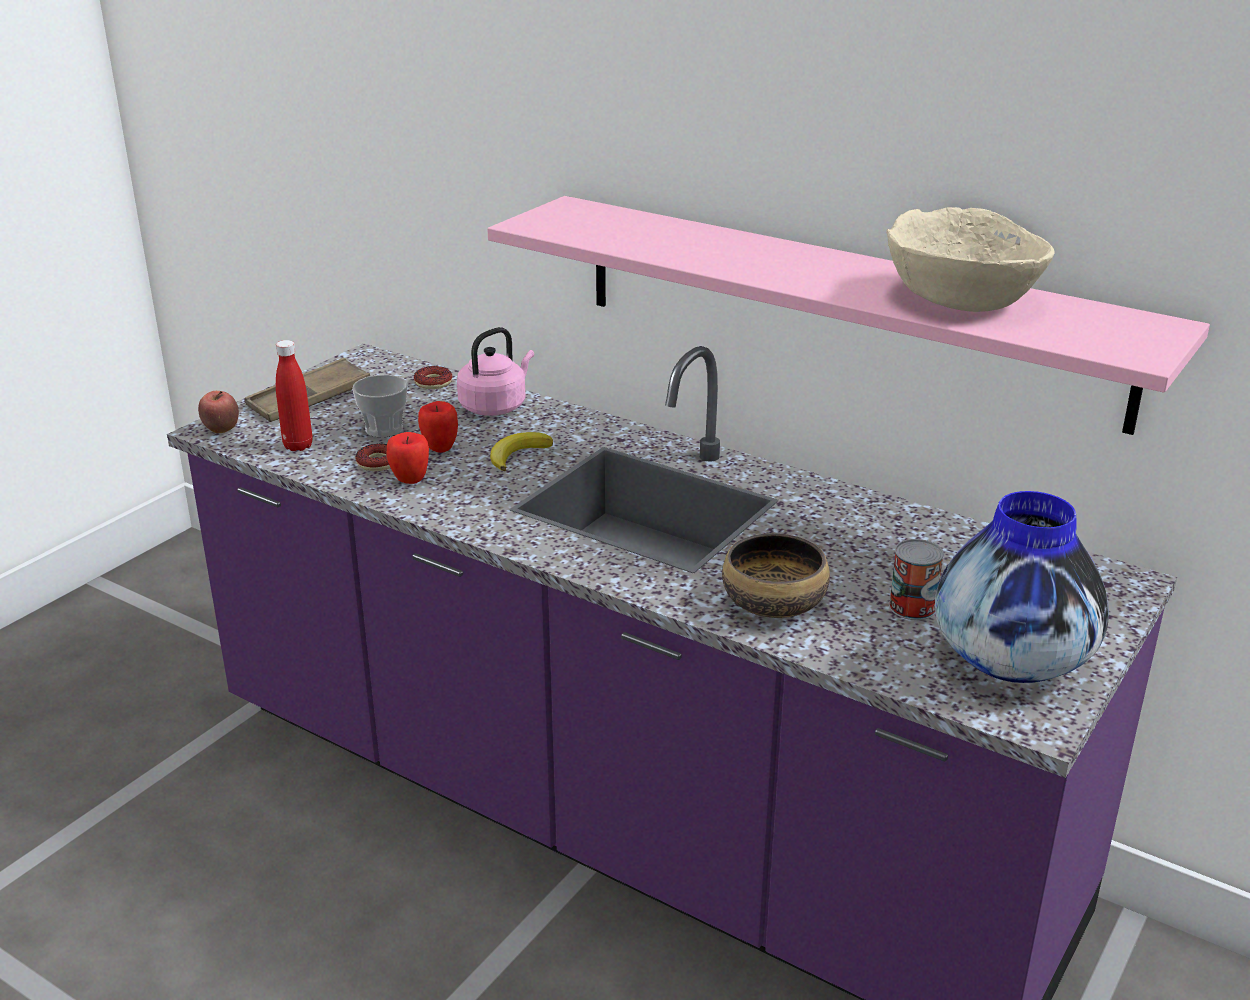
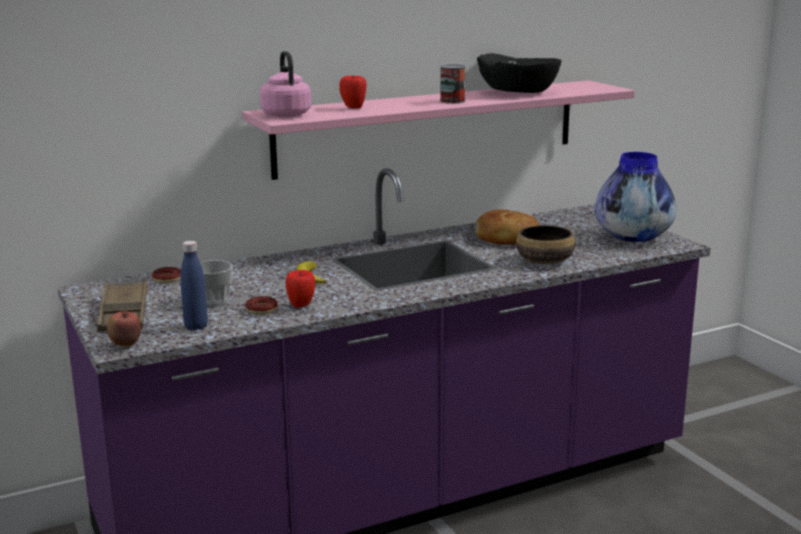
camera: 60 degrees left, 10 degrees down
red bottle [276,340,313,451] -> blue bottle [180,241,208,330]
apple [418,401,458,453] -> apple moved to [339,75,367,108]
pink kettle [457,327,534,416] -> pink kettle moved to [260,51,311,117]
beige bowl [886,207,1055,312] -> black bowl [477,53,561,93]
can [889,539,944,620] -> can moved to [440,64,466,104]
none -> bread [475,210,539,245]

